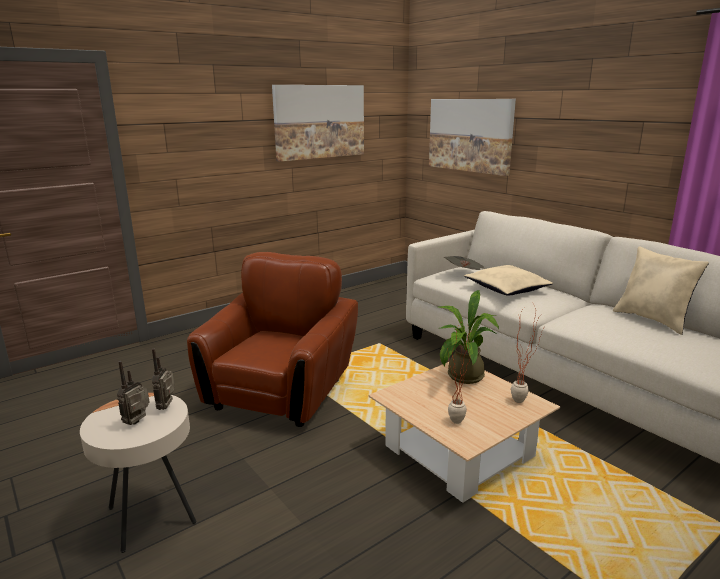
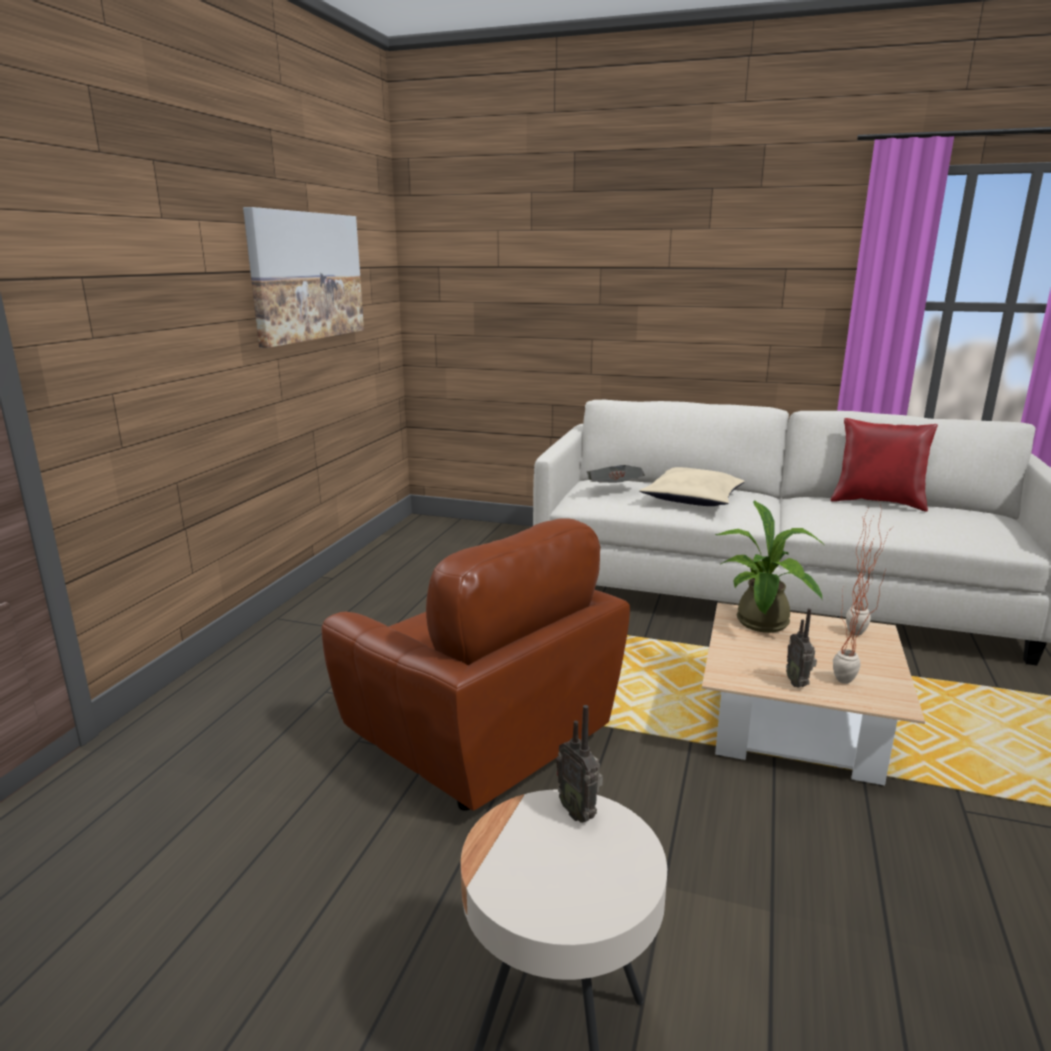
camera: 35 degrees left, 0 degrees up
radio [117,361,150,425] -> radio moved to [786,608,817,688]
brown armchair [187,252,358,427] -> brown armchair turned 150 degrees clockwise [322,518,630,811]
picture [429,99,516,176] -> none
beige pillow [613,246,709,335] -> red pillow [831,418,938,512]

